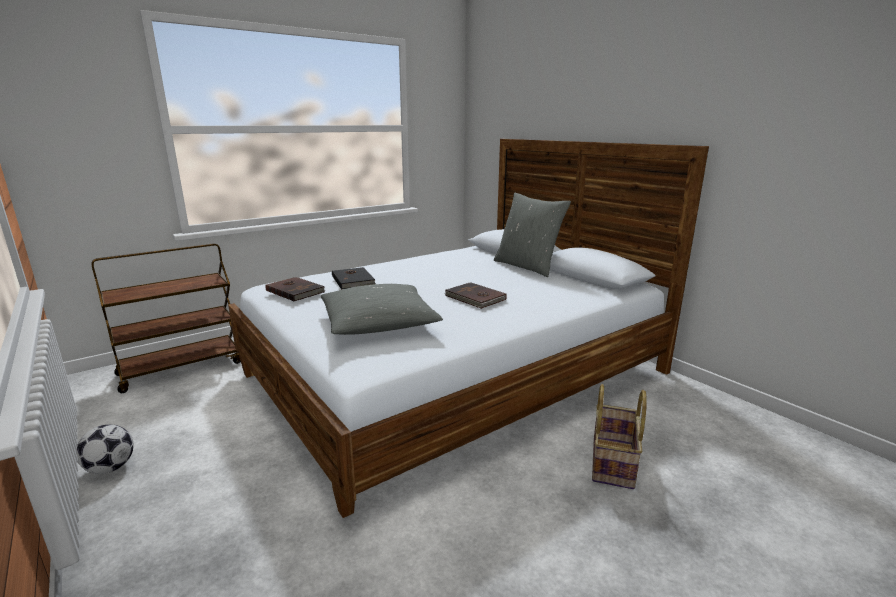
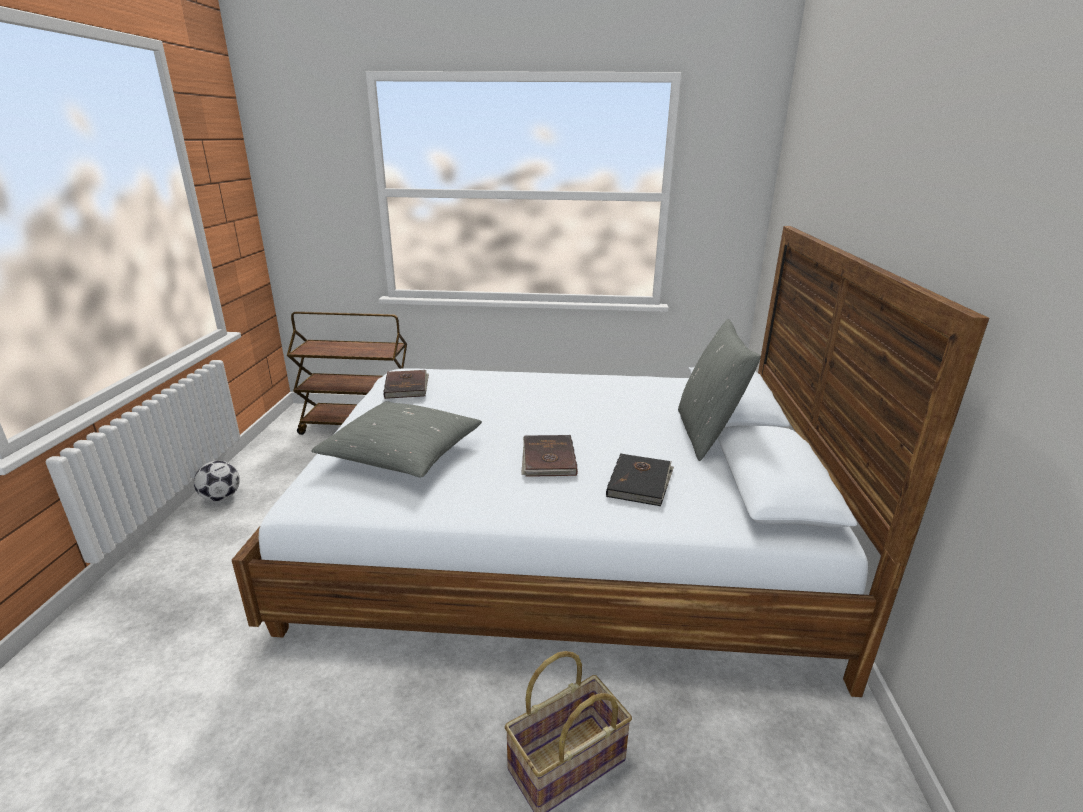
camera: 40 degrees right, 5 degrees up
black book [332,267,376,289] -> black book moved to [606,453,674,506]

